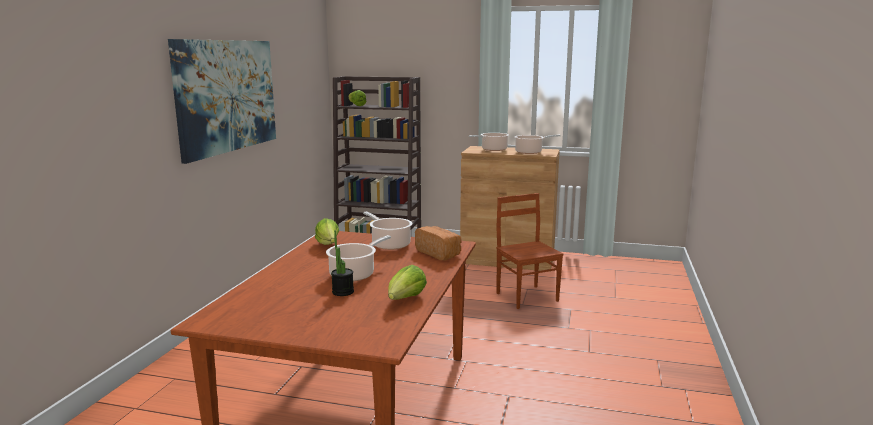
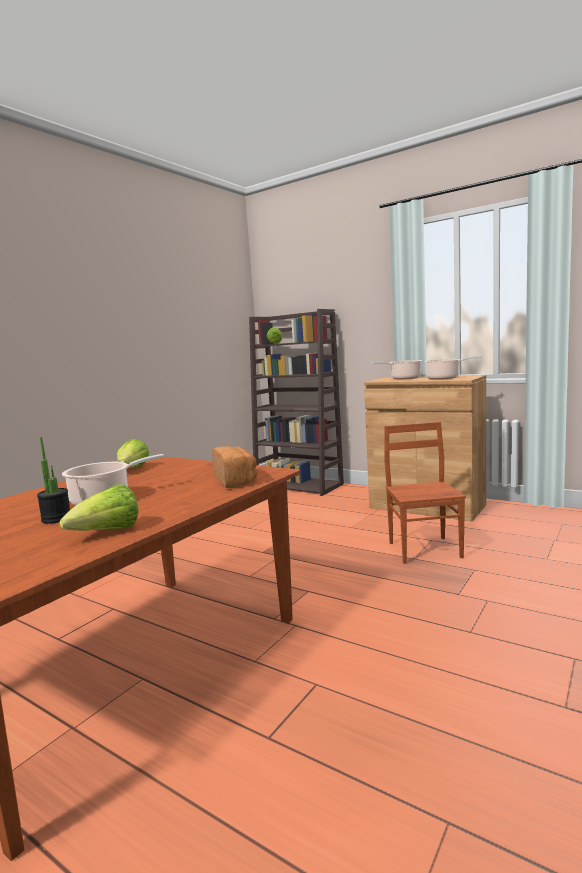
camera: 20 degrees right, 5 degrees down
picture [168,39,276,164] -> none
cooking pot [363,212,412,250] -> none

